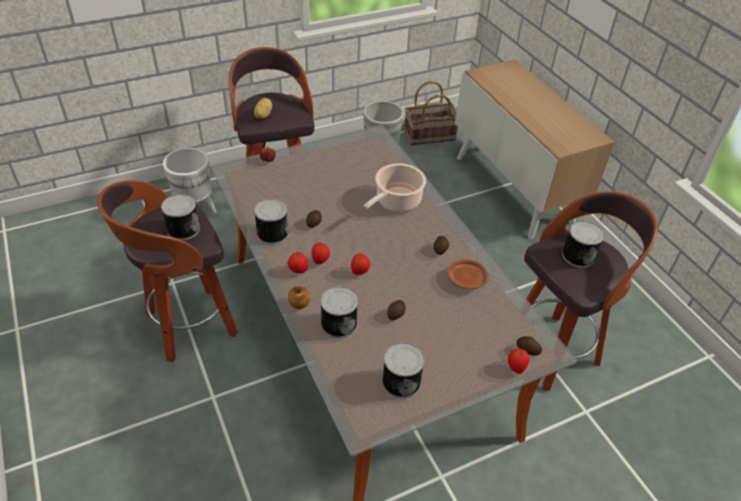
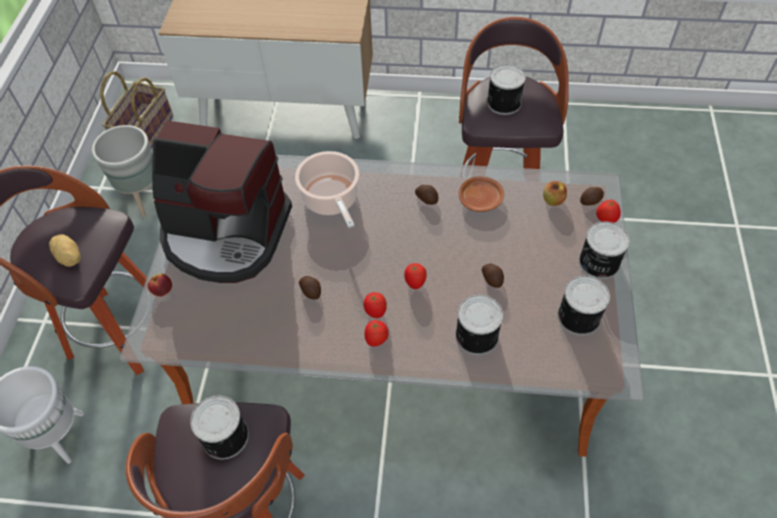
camera: 55 degrees left, 10 degrees up
can [254,198,289,245] -> can moved to [579,222,630,279]
apple [288,286,310,309] -> apple moved to [543,181,567,206]
none -> coffee machine [152,120,292,283]

